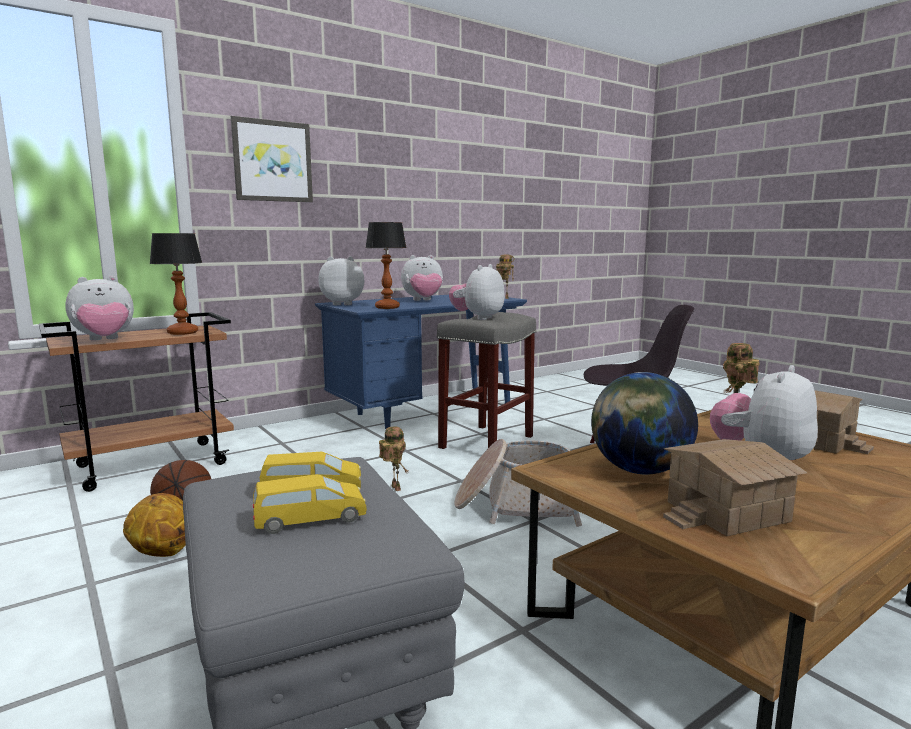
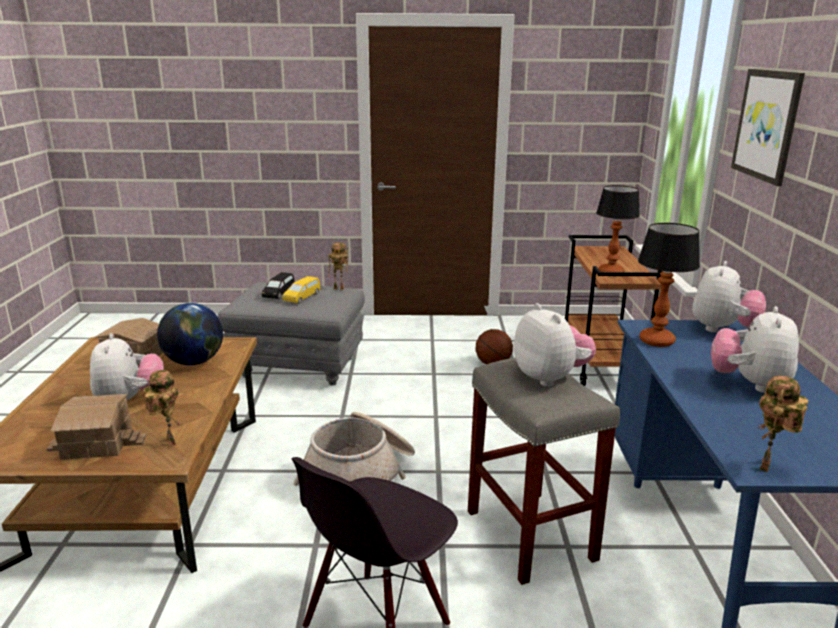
camera: 125 degrees right, 10 degrees up
plush toy [65,276,134,341] -> none
basketball [123,493,186,557] -> none
yellow toy car [253,474,367,534] -> black toy car [262,272,295,299]
toy robot [379,426,408,491] -> toy robot moved to [328,243,348,290]

